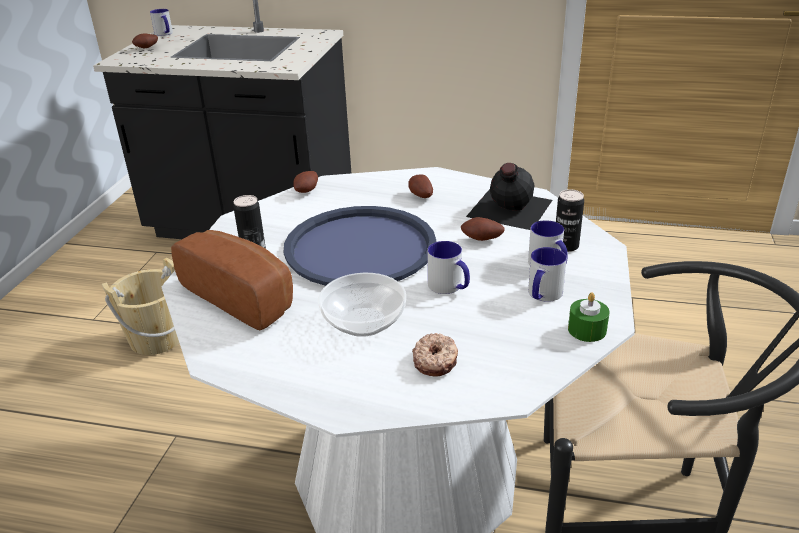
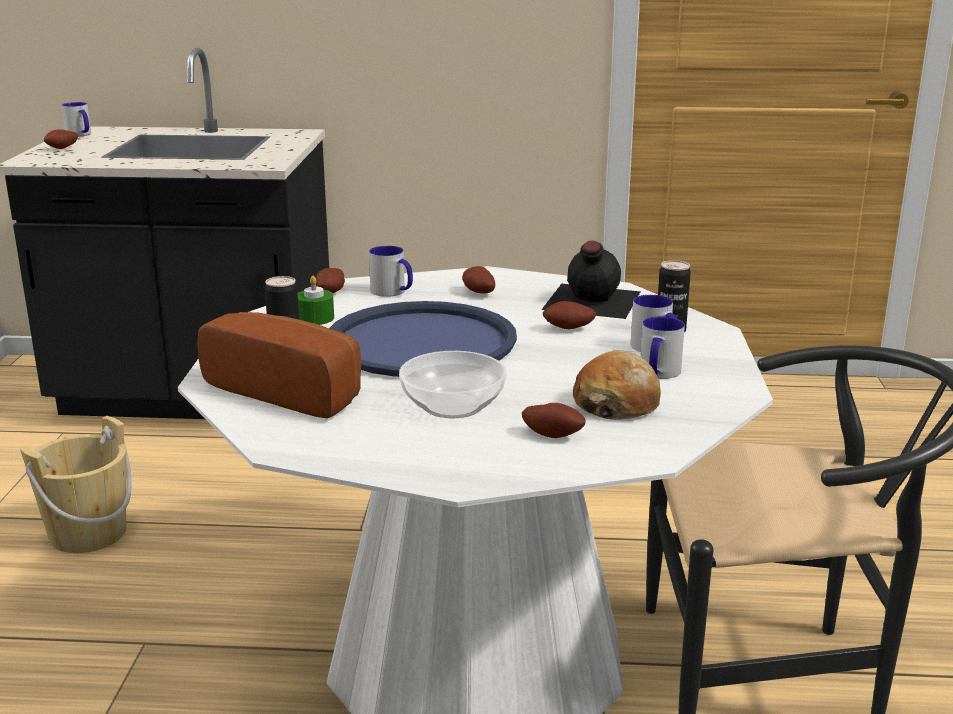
camera: 10 degrees left, 10 degrees down
donut [412,333,458,377] -> potato [522,403,586,438]
mug [427,241,470,294] -> mug moved to [369,246,413,297]
green candle [568,292,610,342] -> green candle moved to [298,276,334,325]
none -> bread [573,350,661,420]

